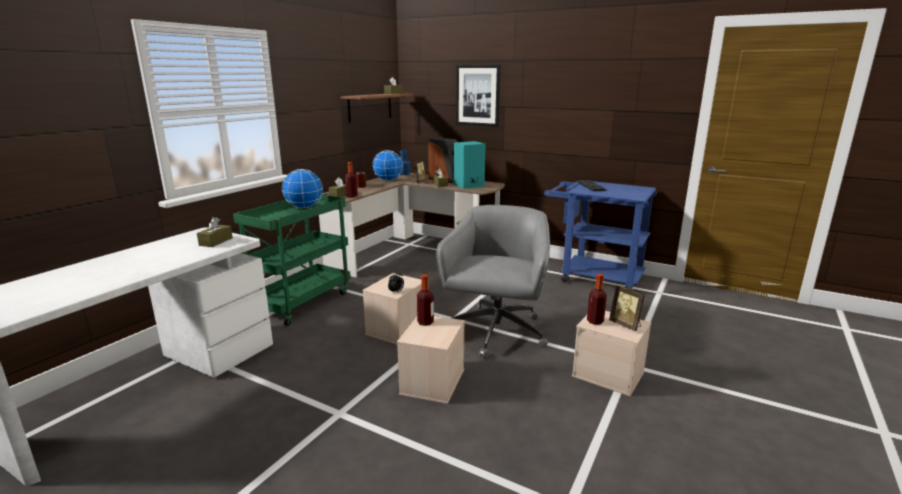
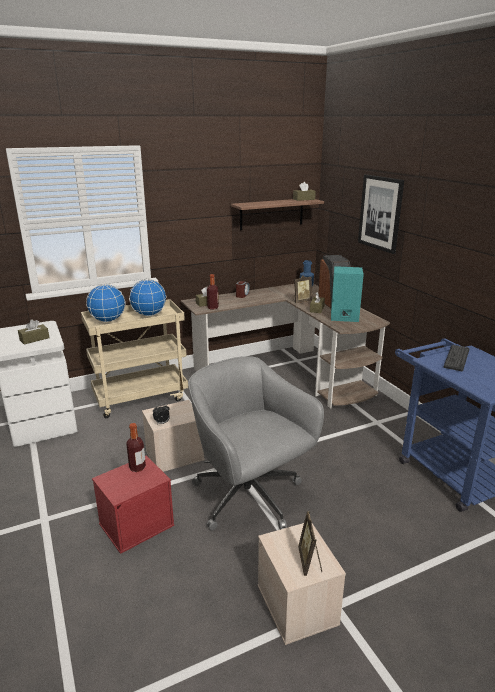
camera: 35 degrees right, 5 degrees up
green cart [233,195,351,326] -> beige cart [81,299,188,418]
globe [373,150,403,181] -> globe moved to [86,284,125,322]
beige storage box [397,316,465,404] -> red storage box [92,455,174,554]
grey office chair [436,205,550,358] -> grey office chair turned 90 degrees counterclockwise [188,356,324,531]
bottle [587,274,607,325] -> none

